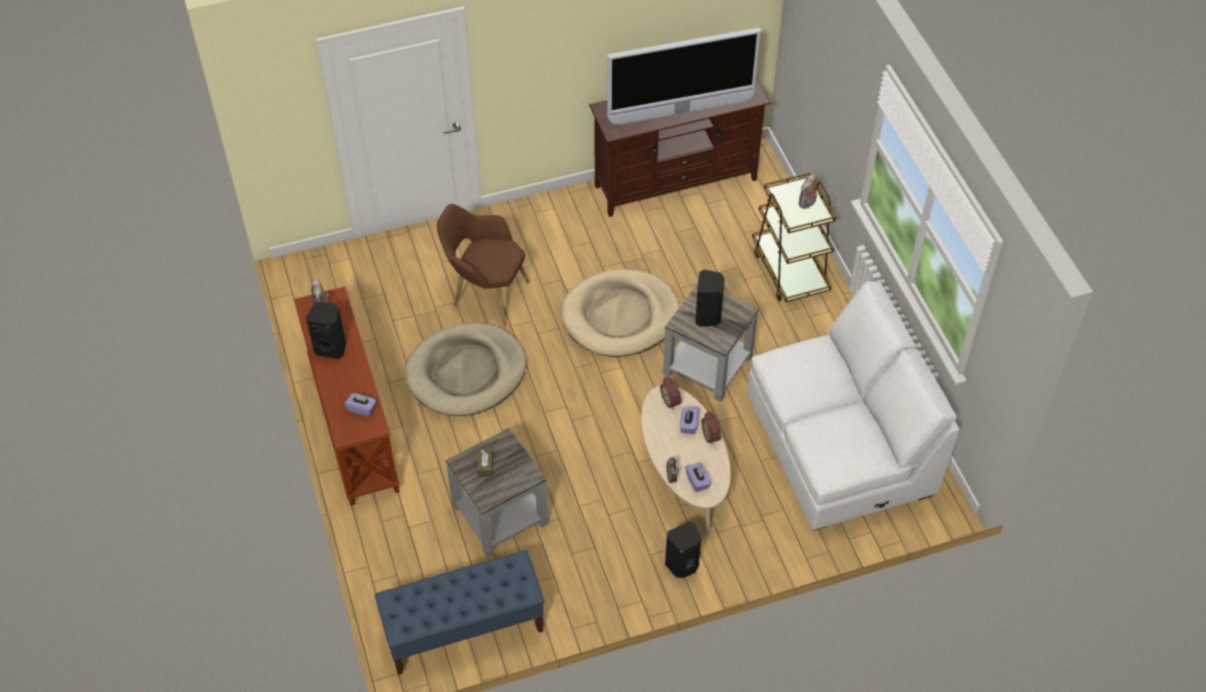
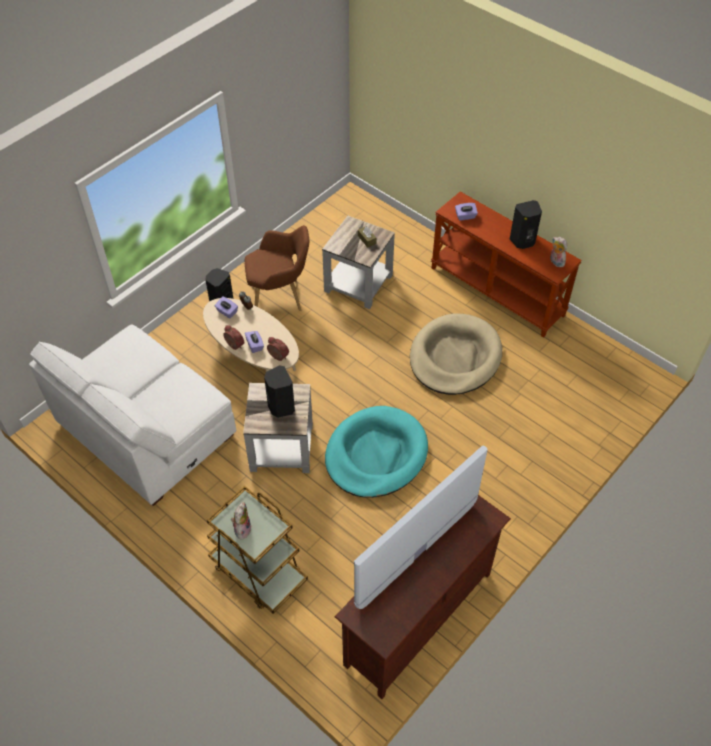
camera: 150 degrees right, 0 degrees up
blue bench [375,550,545,675] -> none
brown armchair [437,204,529,326] -> brown armchair moved to [245,225,309,311]
beige dog bed [561,269,679,357] -> turquoise dog bed [325,406,428,498]

